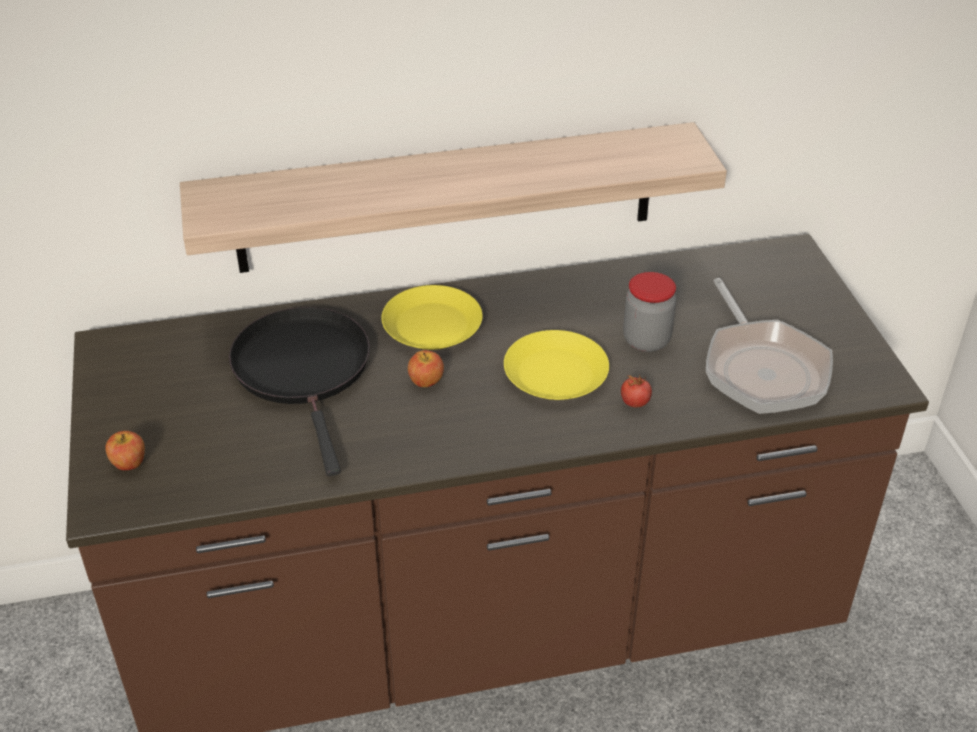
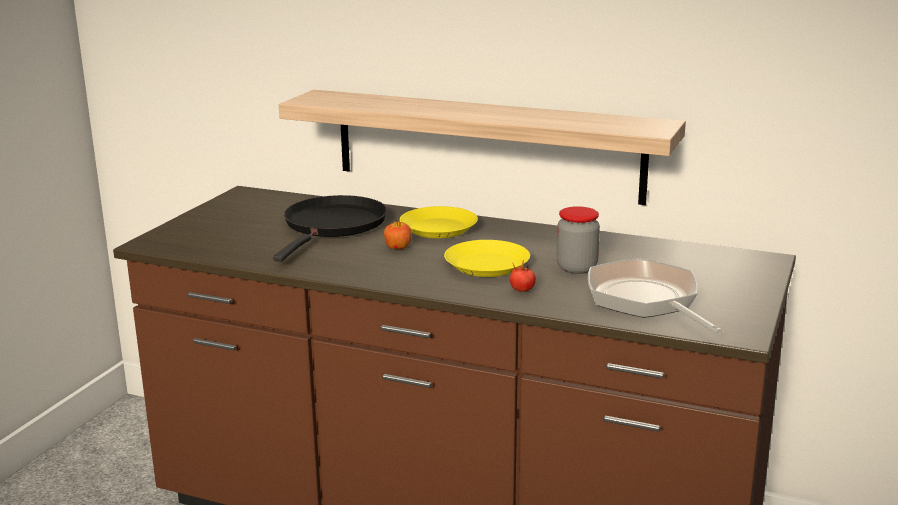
camera: 35 degrees right, 20 degrees down
apple [106,431,145,470] -> none
frying pan [706,278,833,414] -> frying pan turned 135 degrees clockwise [588,258,722,334]

